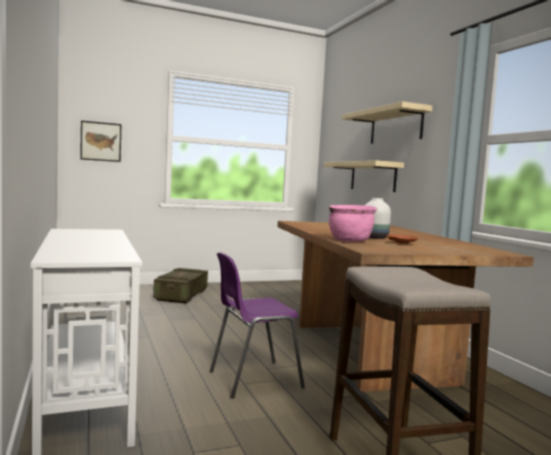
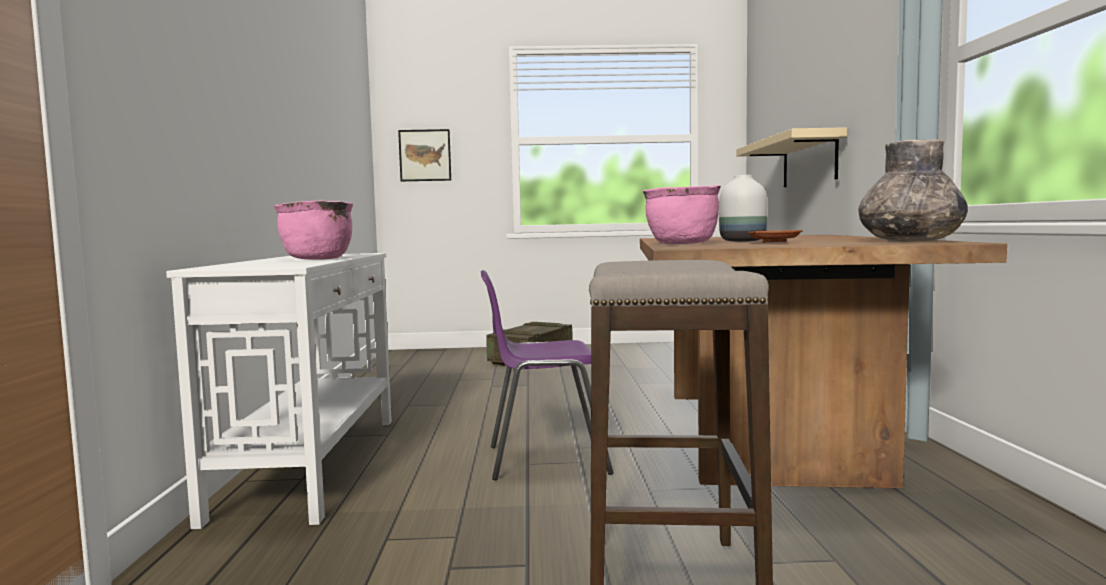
camera: 20 degrees right, 0 degrees up
beige shelf [342,101,433,144] -> none
none -> pink cooking pot [274,200,353,259]
none -> grey vase [858,139,968,242]

